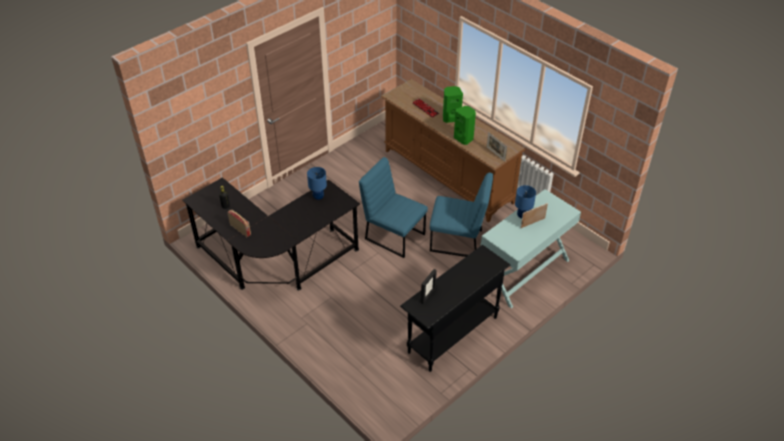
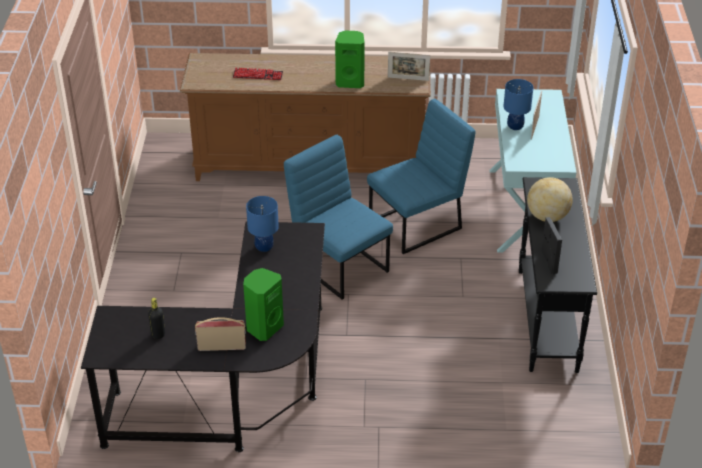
camera: 45 degrees left, 5 degrees down
blue chair [359,157,428,258] -> blue chair turned 60 degrees clockwise [284,135,393,300]
green speaker [443,86,463,123] -> green speaker moved to [243,268,284,341]
none -> globe [527,177,573,222]

